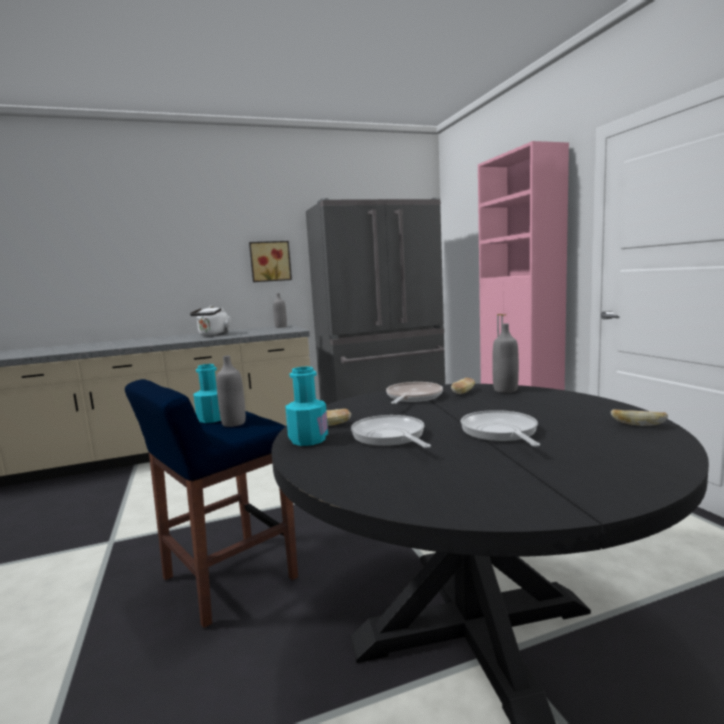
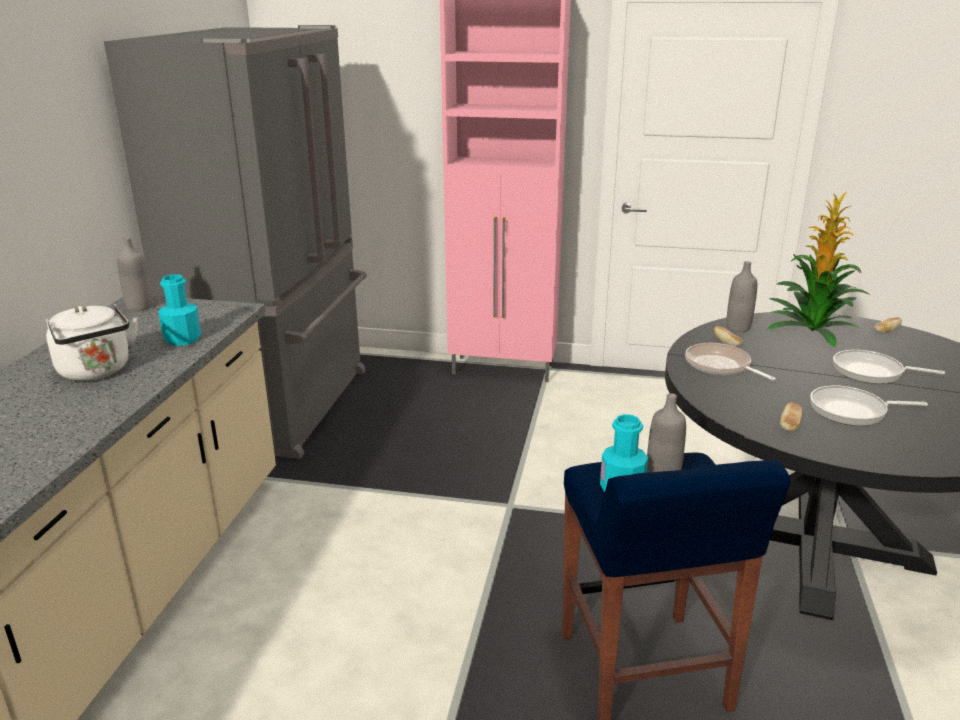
camera: 60 degrees left, 15 degrees up
picture [249,241,292,282] -> none
turquoise bottle [285,367,328,446] -> turquoise bottle moved to [158,274,201,346]
none -> potted plant [767,192,870,347]

